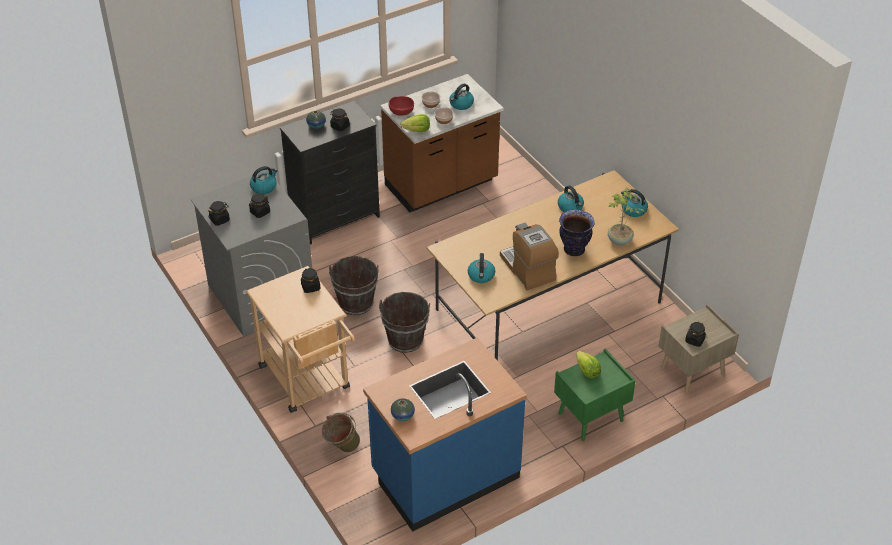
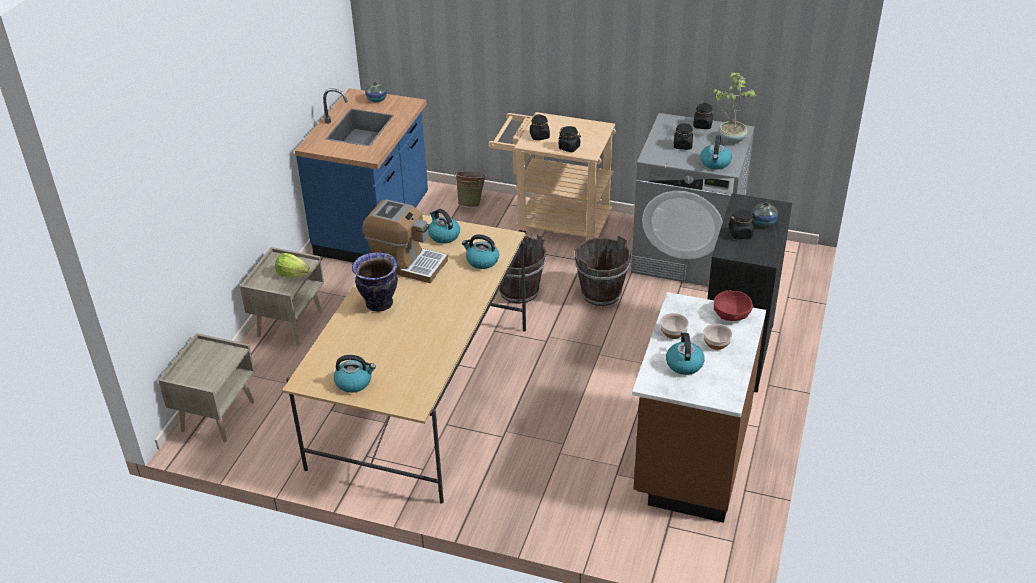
camera: 140 degrees right, 5 degrees down
lettuce [400,114,430,132] -> none
green nightstand [554,348,636,441] -> beige nightstand [240,247,324,346]
kettle [558,186,584,212] -> kettle moved to [462,234,499,269]
potted plant [608,187,644,245] -> potted plant moved to [712,72,757,144]
black jar [685,321,706,347] -> black jar moved to [530,114,550,140]

